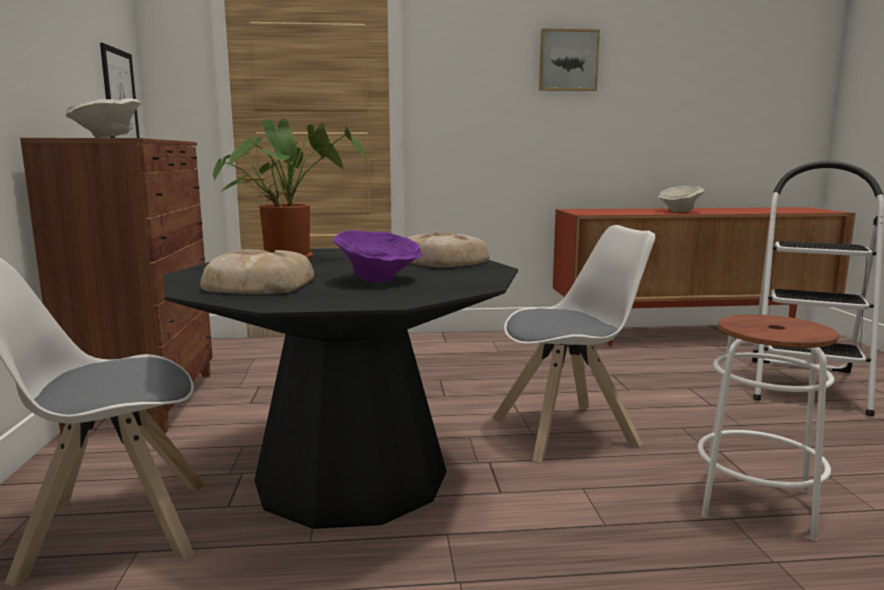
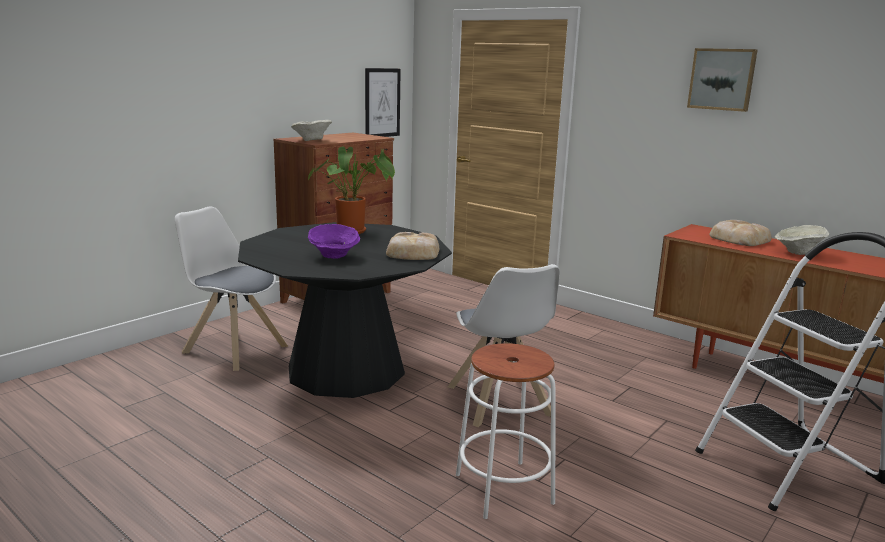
camera: 45 degrees right, 5 degrees up
bread [200,249,314,294] -> bread moved to [709,220,772,246]
chair [492,225,655,462] -> chair turned 45 degrees clockwise [448,264,560,427]

